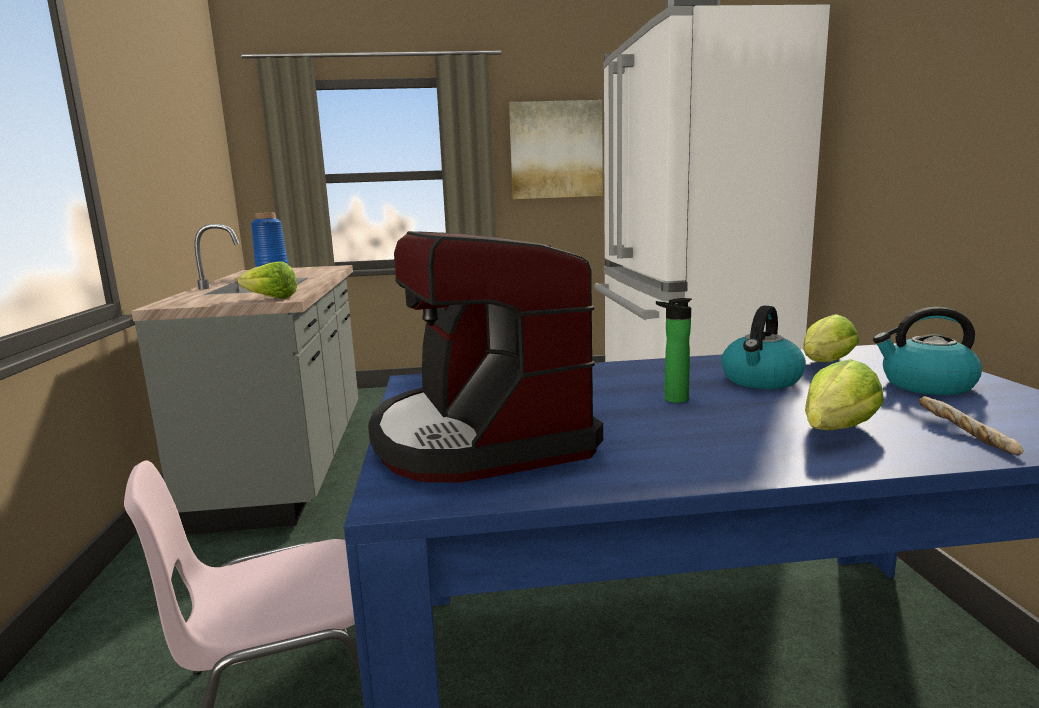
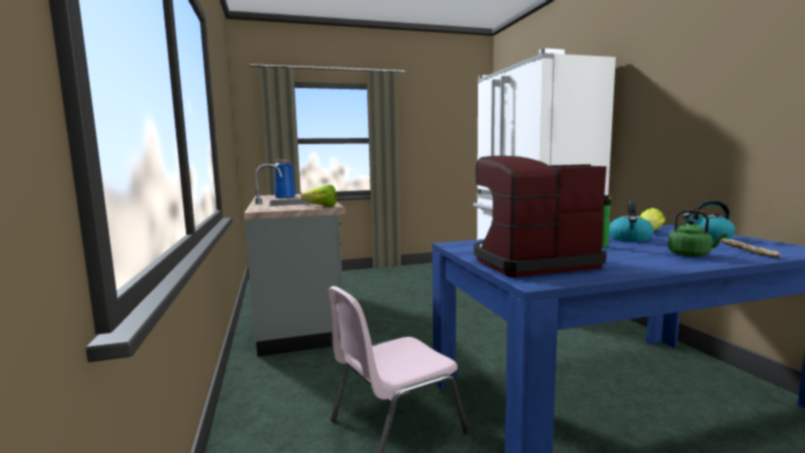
camera: 10 degrees left, 5 degrees down
coffee machine [368,231,603,483] -> coffee machine turned 105 degrees clockwise [474,156,607,277]
picture [509,100,603,199] -> none
lettuce [805,359,884,430] -> green kettle [668,210,727,257]

